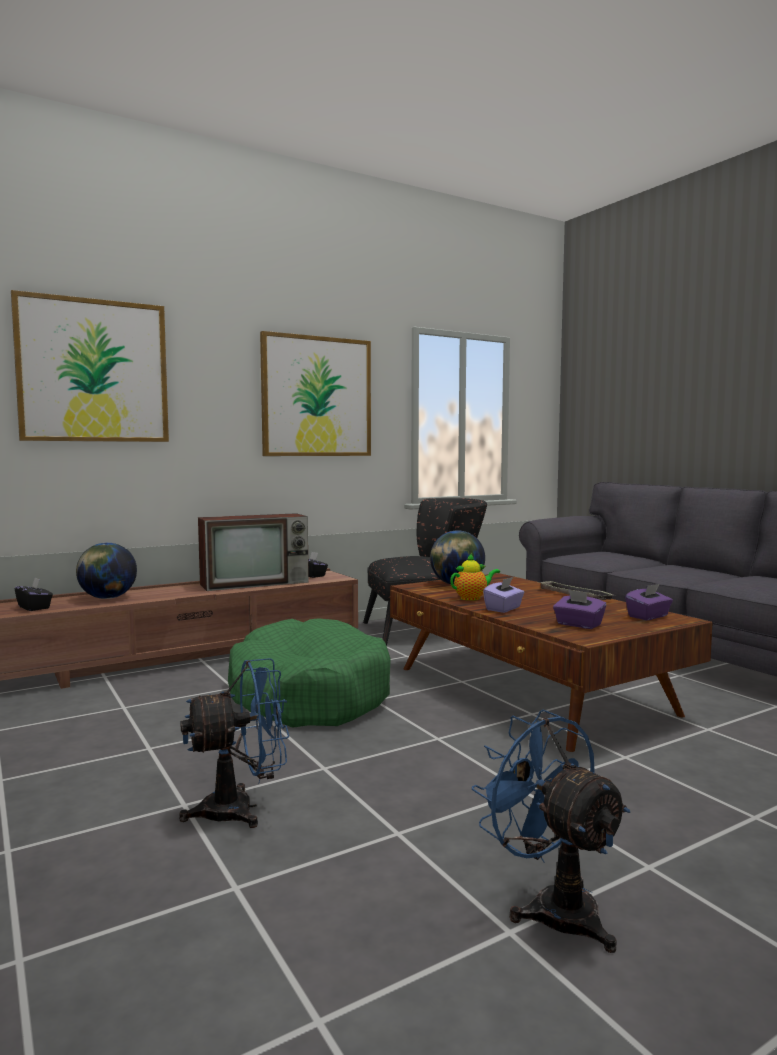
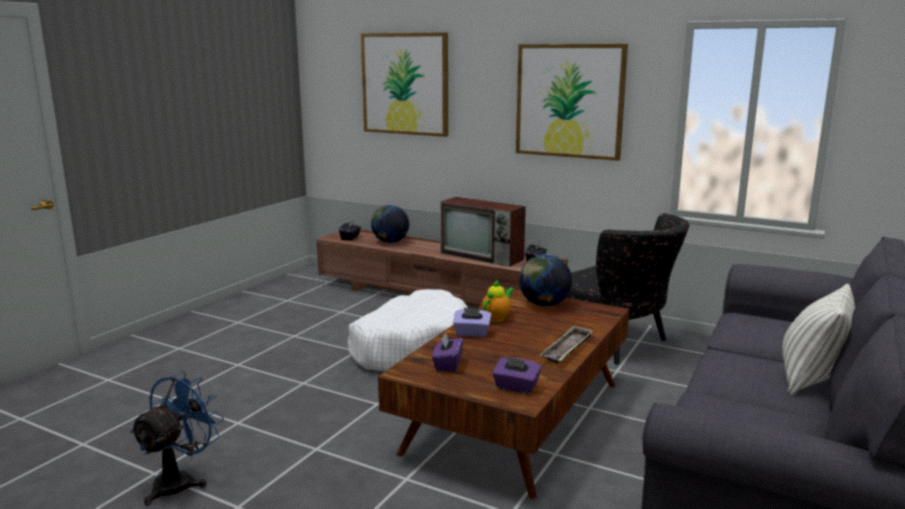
camera: 60 degrees right, 10 degrees up
blue fan [179,658,289,828] -> none
green dog bed [228,618,391,728] -> white dog bed [347,289,468,371]
teapot [450,554,500,601] -> teapot turned 90 degrees counterclockwise [481,280,514,322]
none -> pillow [782,283,855,395]

